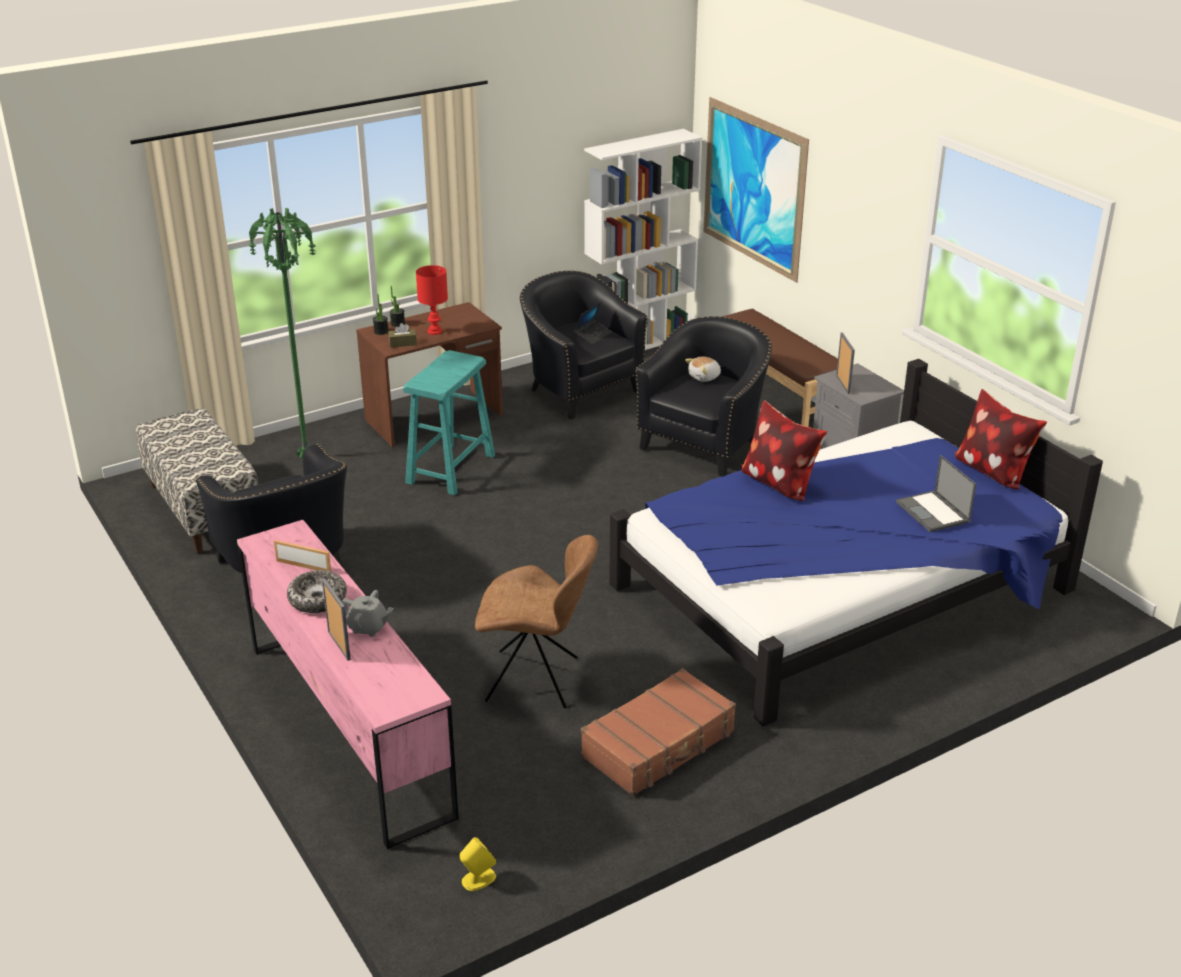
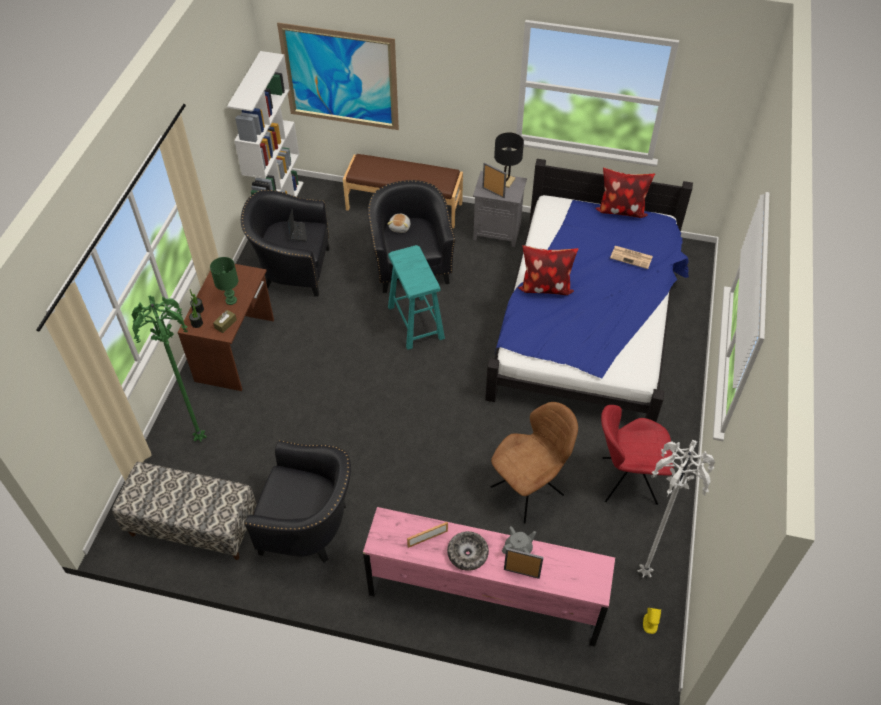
camera: 45 degrees left, 20 degrees up
turquoise stool [403,350,495,496] -> turquoise stool moved to [388,245,445,350]
red table lamp [416,265,448,335] -> green table lamp [210,257,238,305]
brown suitcase [581,668,736,796] -> red chair [601,405,674,505]
laptop [896,455,976,532] -> newspaper [610,246,653,269]
none -> black table lamp [494,133,524,188]
none -> white floor lamp [638,440,715,578]

